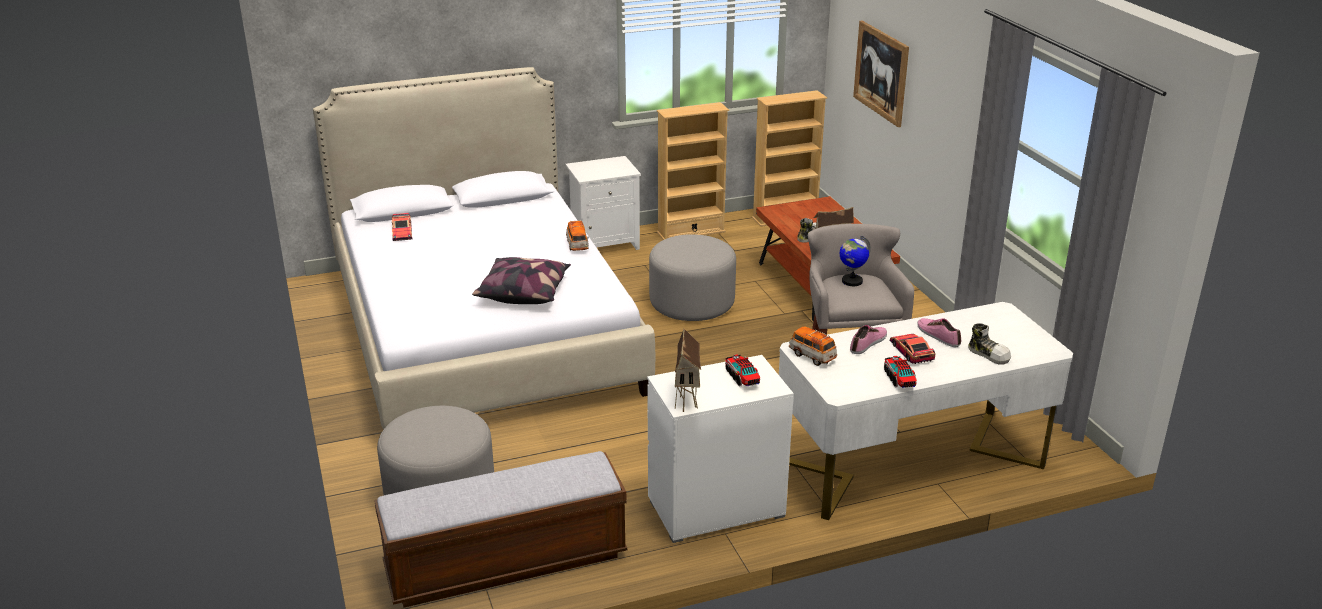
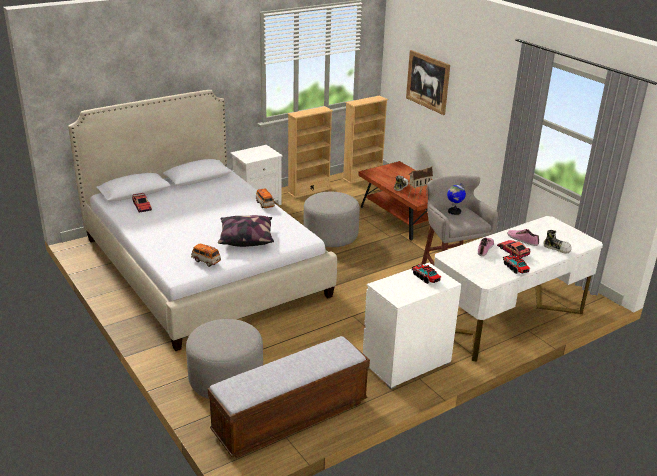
camera: 15 degrees left, 0 degrees up
toy house [675,329,701,412] -> none
toy car [789,326,837,366] -> toy car moved to [191,244,221,267]

